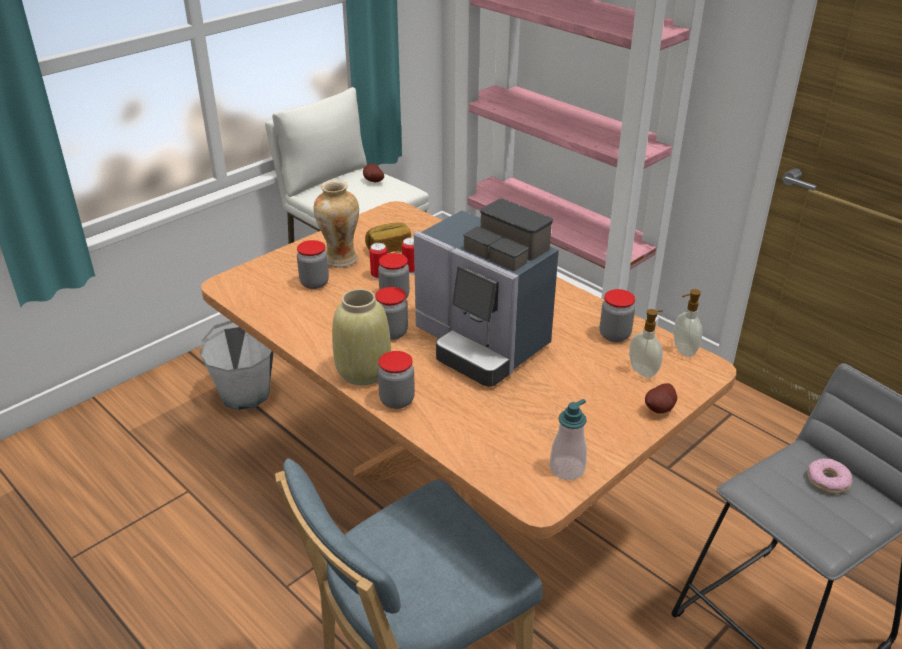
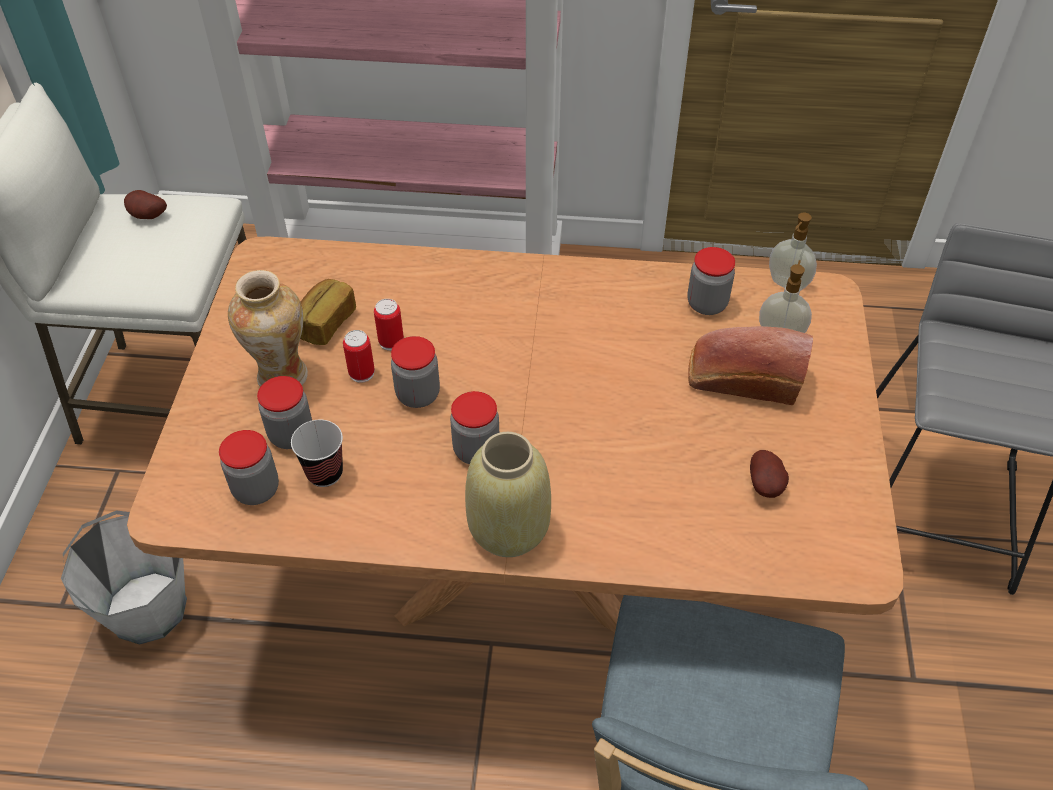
camera: 40 degrees left, 15 degrees up
jar [378,351,415,409] -> jar moved to [219,430,279,505]
coffee machine [414,199,559,387] -> none
soap dispenser [550,399,587,480] -> none
potato [645,383,677,413] -> potato moved to [750,450,789,498]
donut [807,458,852,494] -> none
none -> cup [291,420,343,487]
none -> bread [688,326,813,405]

